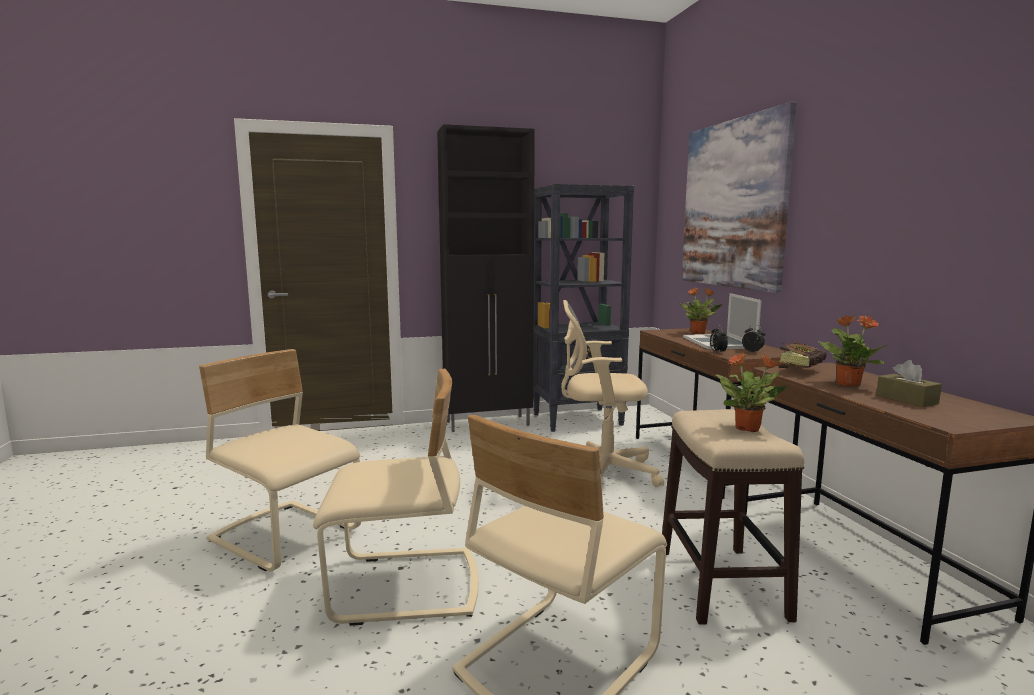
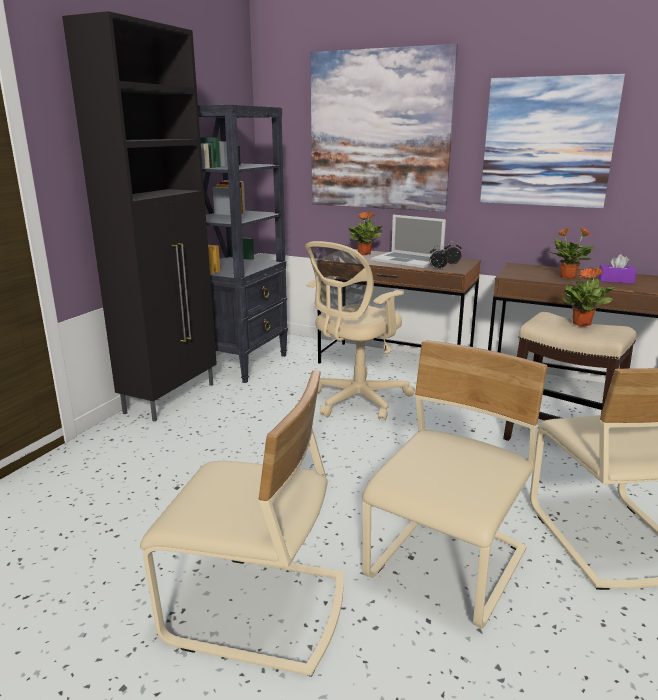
camera: 50 degrees left, 10 degrees up
beige chair [199,349,361,571] -> beige chair turned 150 degrees counterclockwise [140,371,344,677]
book [779,341,827,369] -> none
brown tissue box [876,360,942,407] -> purple tissue box [598,254,637,284]
none -> picture [480,74,625,208]

